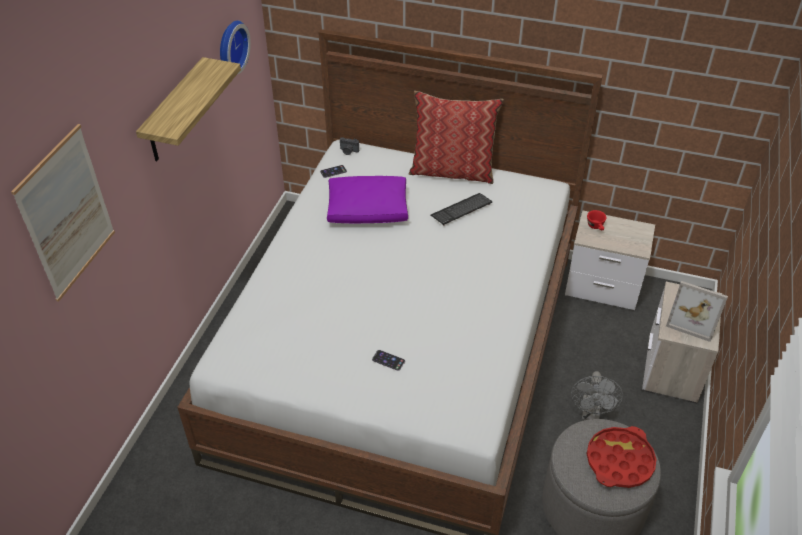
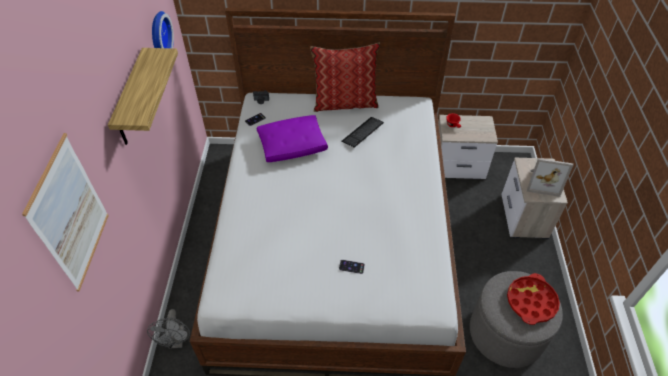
camera: 15 degrees left, 5 degrees up
grey fan [571,371,623,420] -> grey fan moved to [147,309,190,349]

